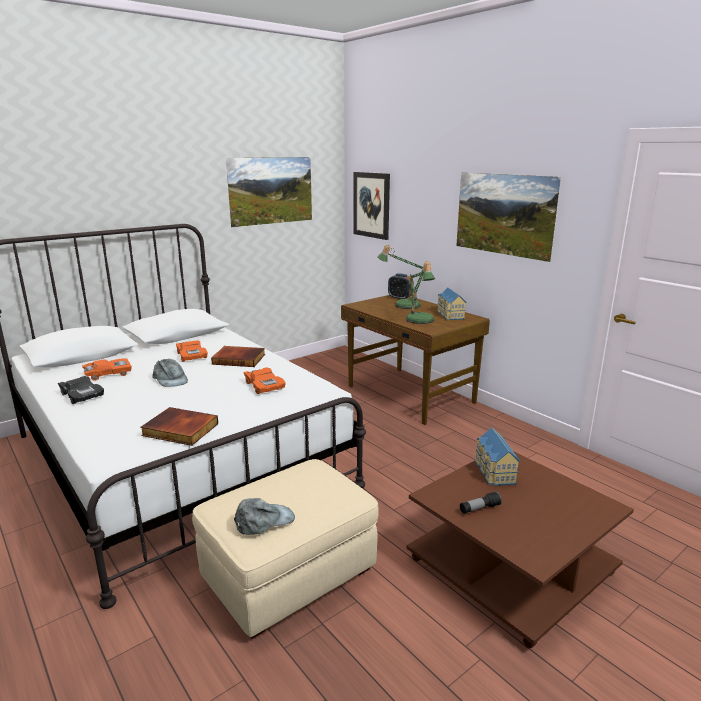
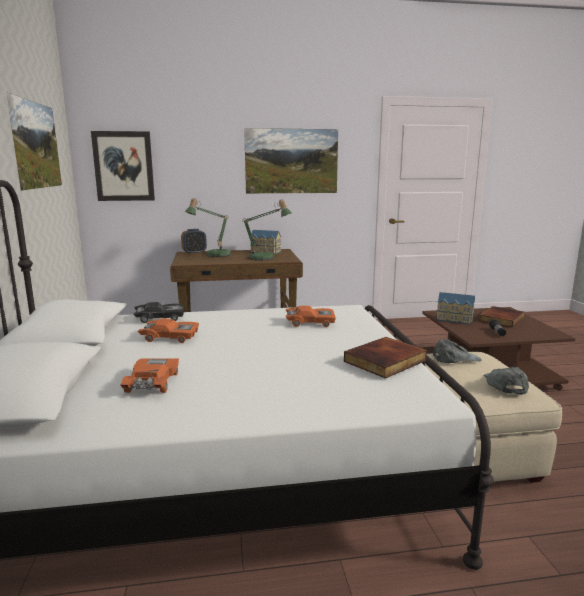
camera: 60 degrees left, 5 degrees down
black toy car [58,376,104,404] -> black toy car moved to [133,302,184,323]
grey cap [153,359,188,387] -> grey cap moved to [433,339,482,363]
book [211,346,265,367] -> book moved to [479,306,525,327]

